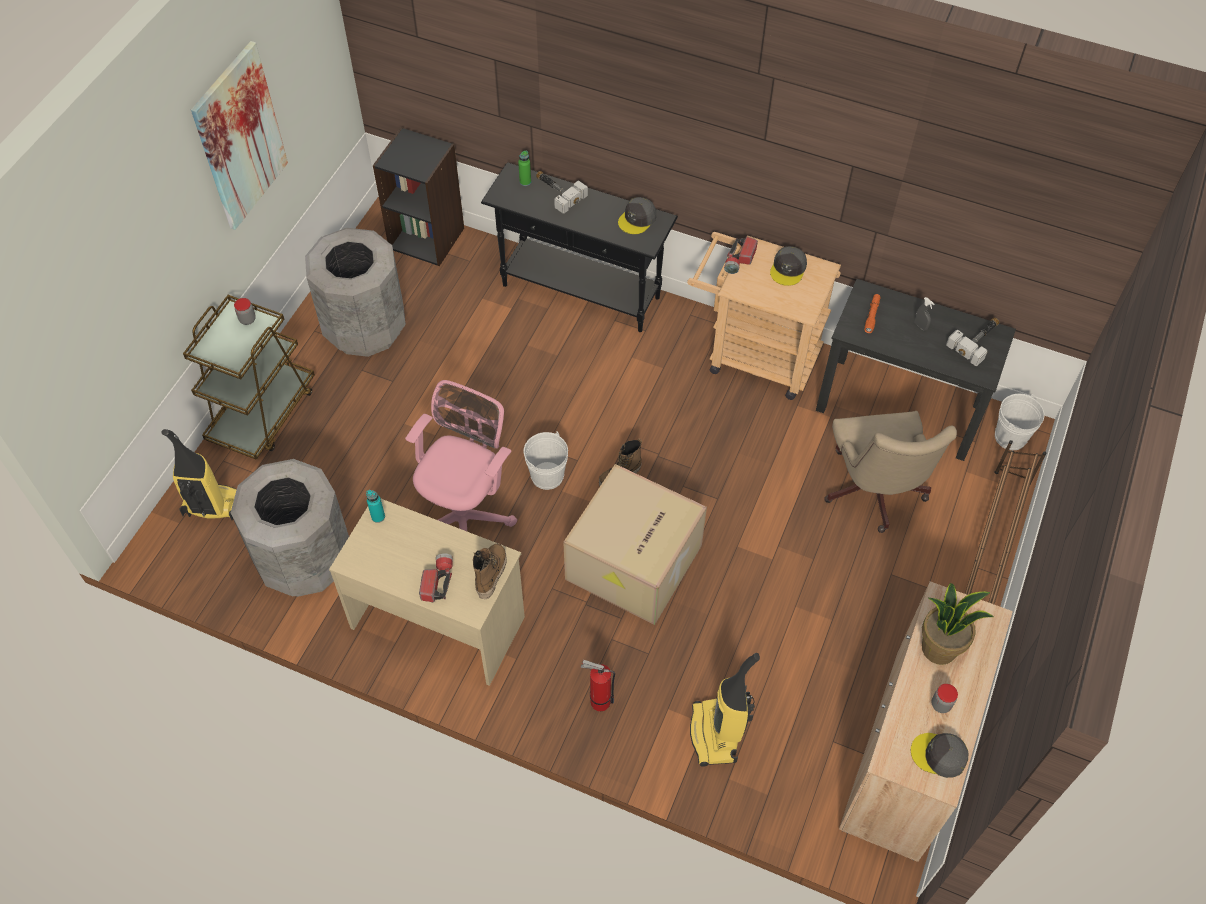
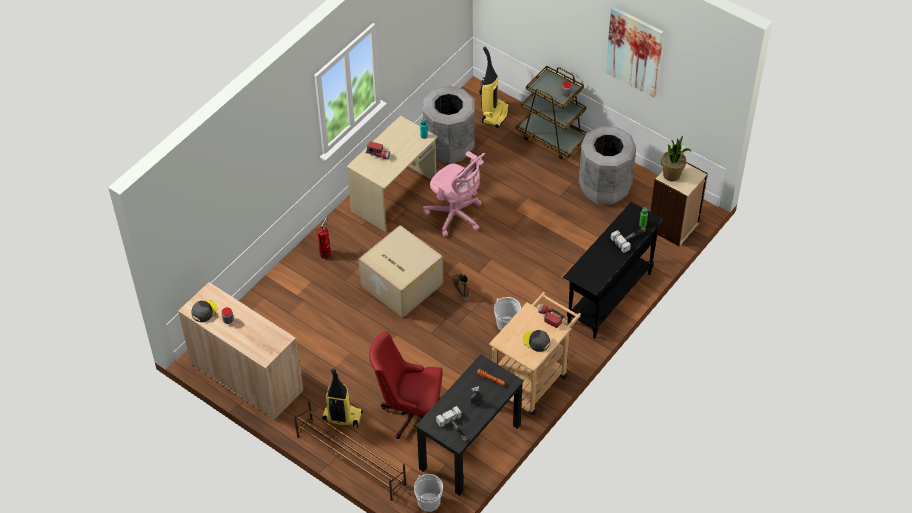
camera: 105 degrees right, 5 degrees down
black bookcase [373,127,464,266] -> beige bookcase [651,162,708,246]
boot [473,544,507,599] -> none
white bucket [524,432,568,490] -> white bucket moved to [494,297,521,331]
grey cap [618,197,656,234] -> none
vacuum cleaner [690,653,760,767] -> vacuum cleaner moved to [322,368,363,427]
beige office chair [824,411,957,533] -> red office chair [369,331,443,439]
potted plant [922,583,993,665] -> potted plant moved to [661,136,692,181]

